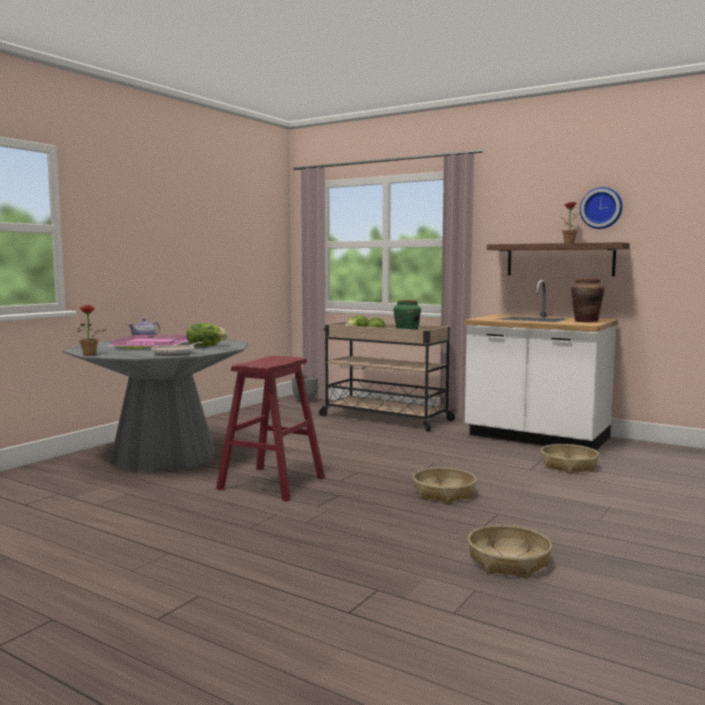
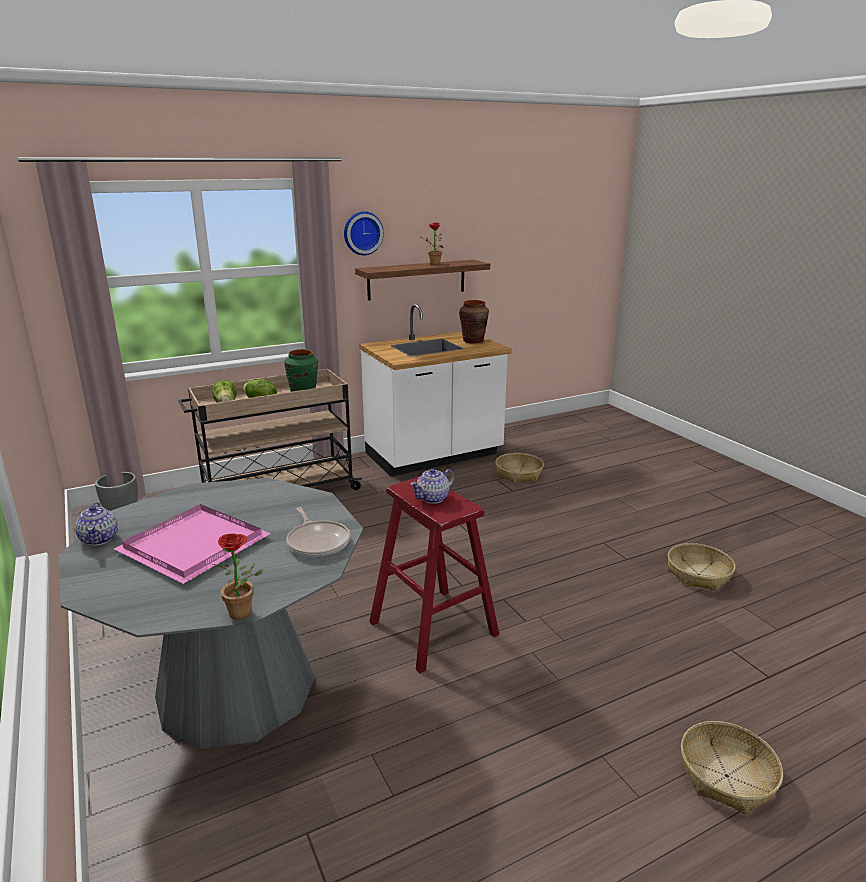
camera: 60 degrees left, 15 degrees up
lettuce [187,323,228,346] -> none
basket [413,467,476,504] -> basket moved to [681,721,783,814]
wall clock [580,187,623,229] -> wall clock moved to [344,211,384,255]
none -> teapot [410,468,454,504]

